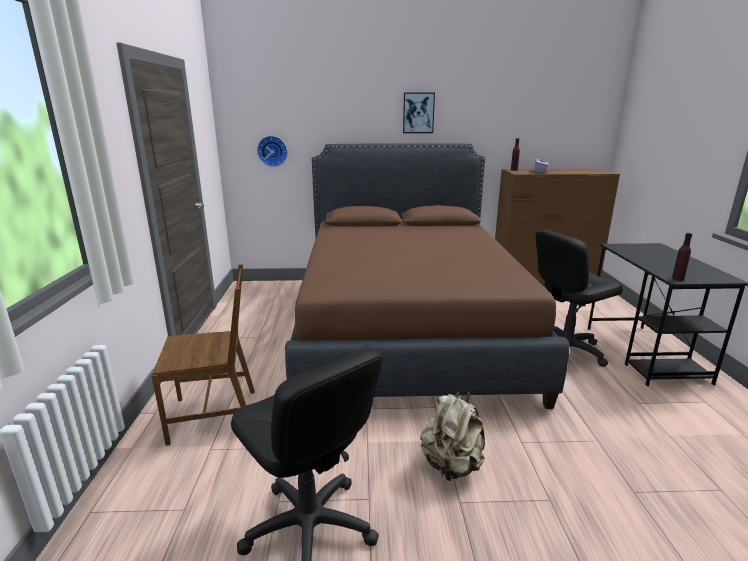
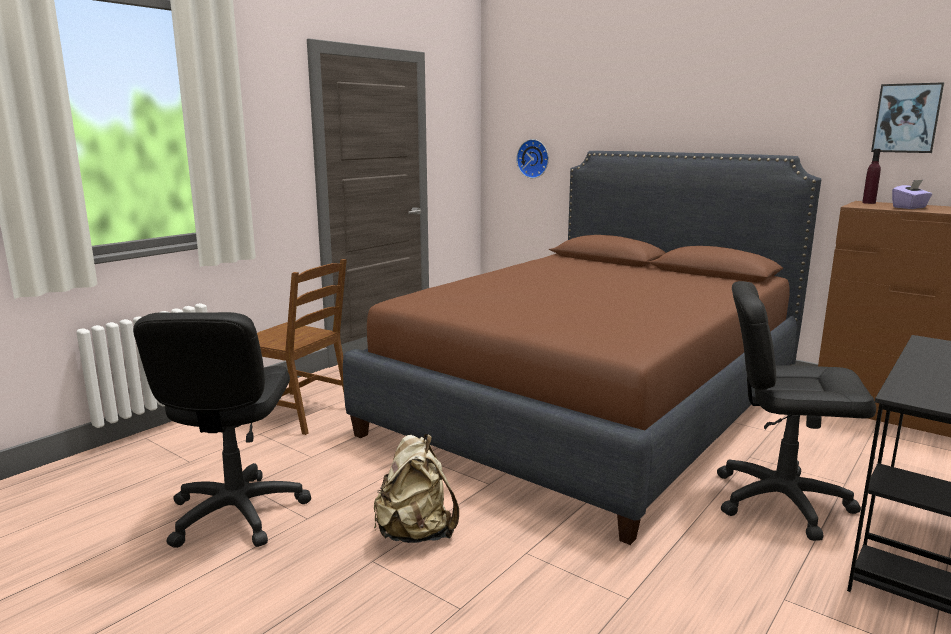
camera: 40 degrees right, 5 degrees down
picture [403,93,435,133] -> picture moved to [871,82,944,153]
purple bottle [672,233,692,281] -> none

